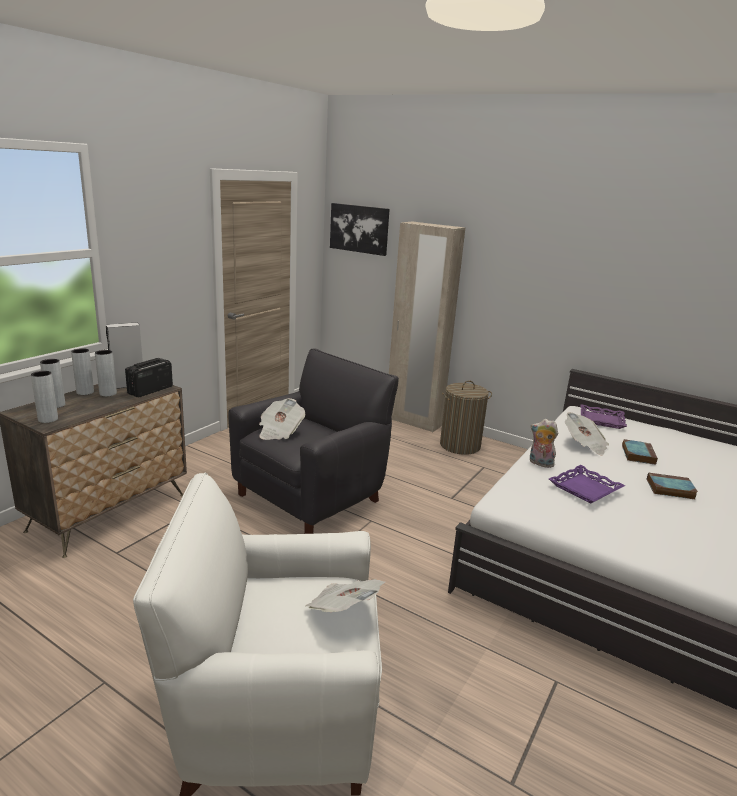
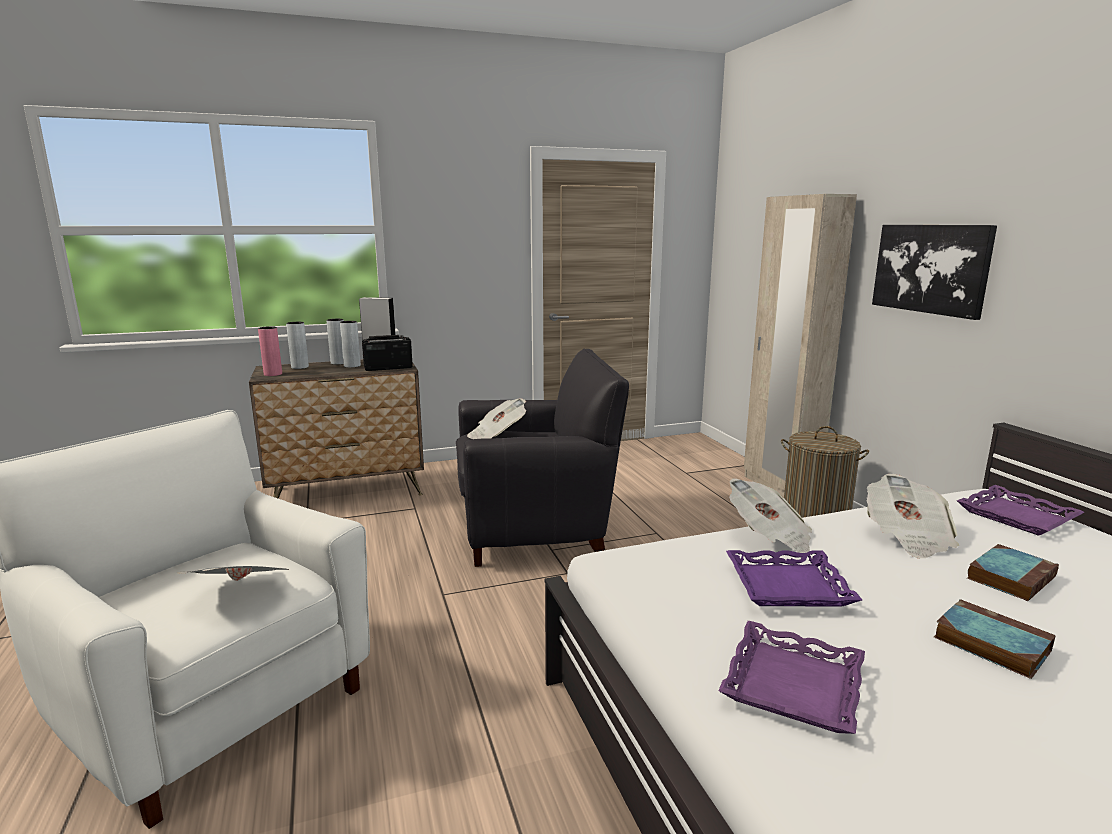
camera: 40 degrees right, 5 degrees down
grey vase [31,371,58,423] -> pink vase [258,326,282,376]
picture [330,203,390,256] -> picture moved to [872,225,997,320]
plush toy [530,419,558,468] -> newspaper [729,478,812,553]
none -> purple tray [718,621,865,734]

